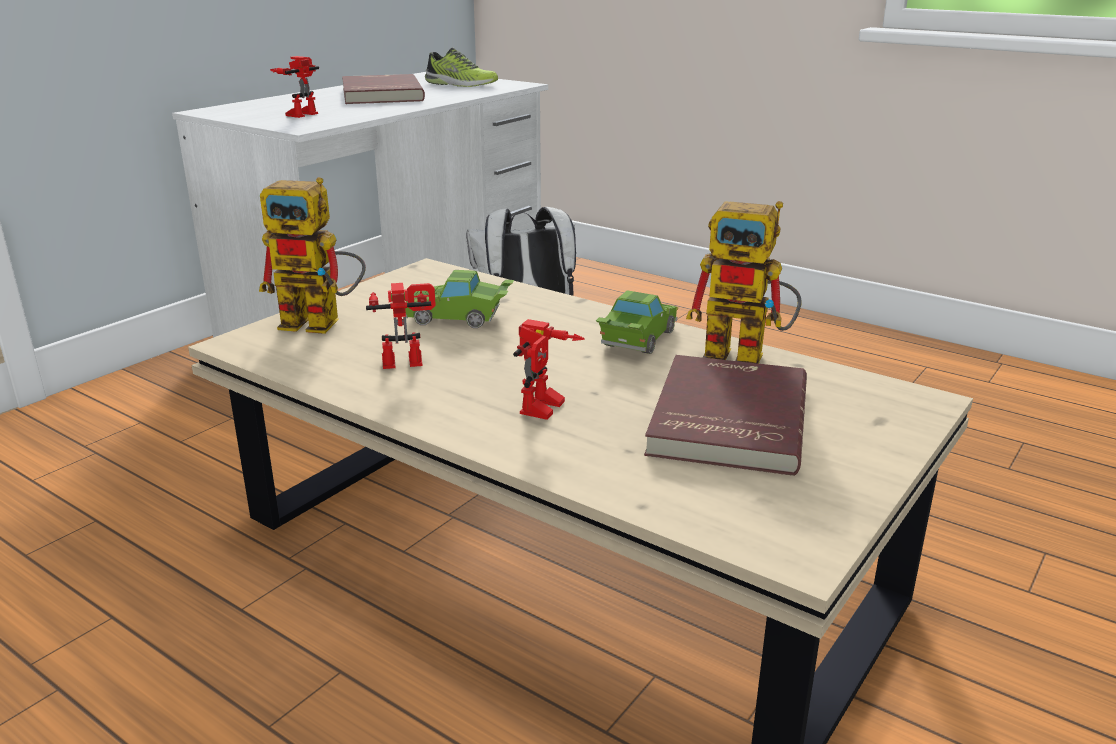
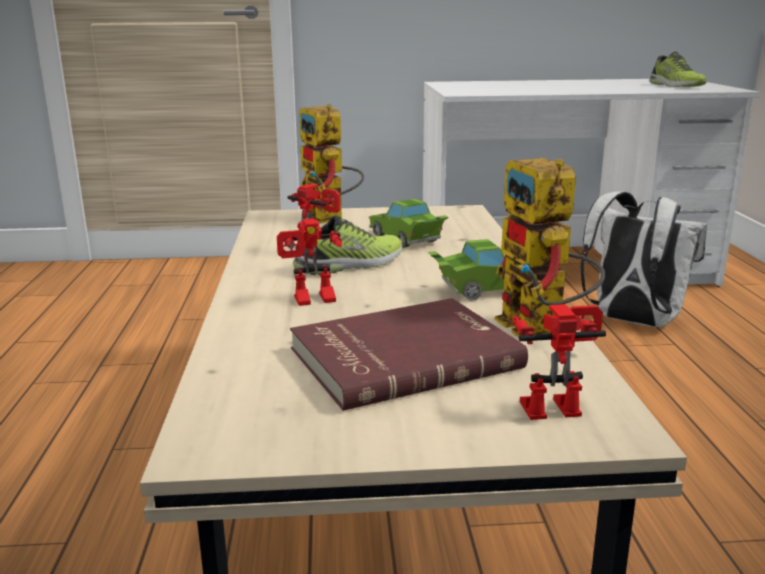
camera: 50 degrees right, 5 degrees down
toy robot [270,56,319,118] -> toy robot moved to [513,304,606,420]
red book [342,74,425,104] -> none
none -> shoe [293,215,402,275]

